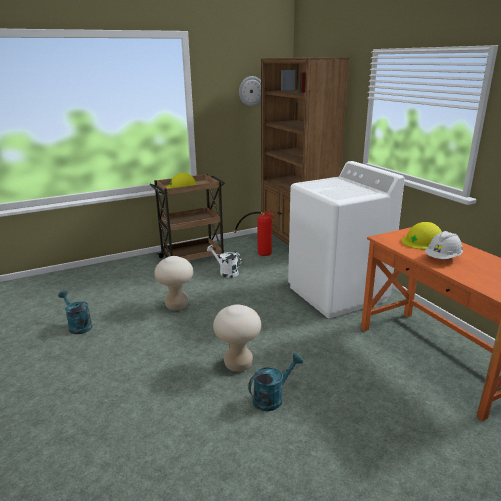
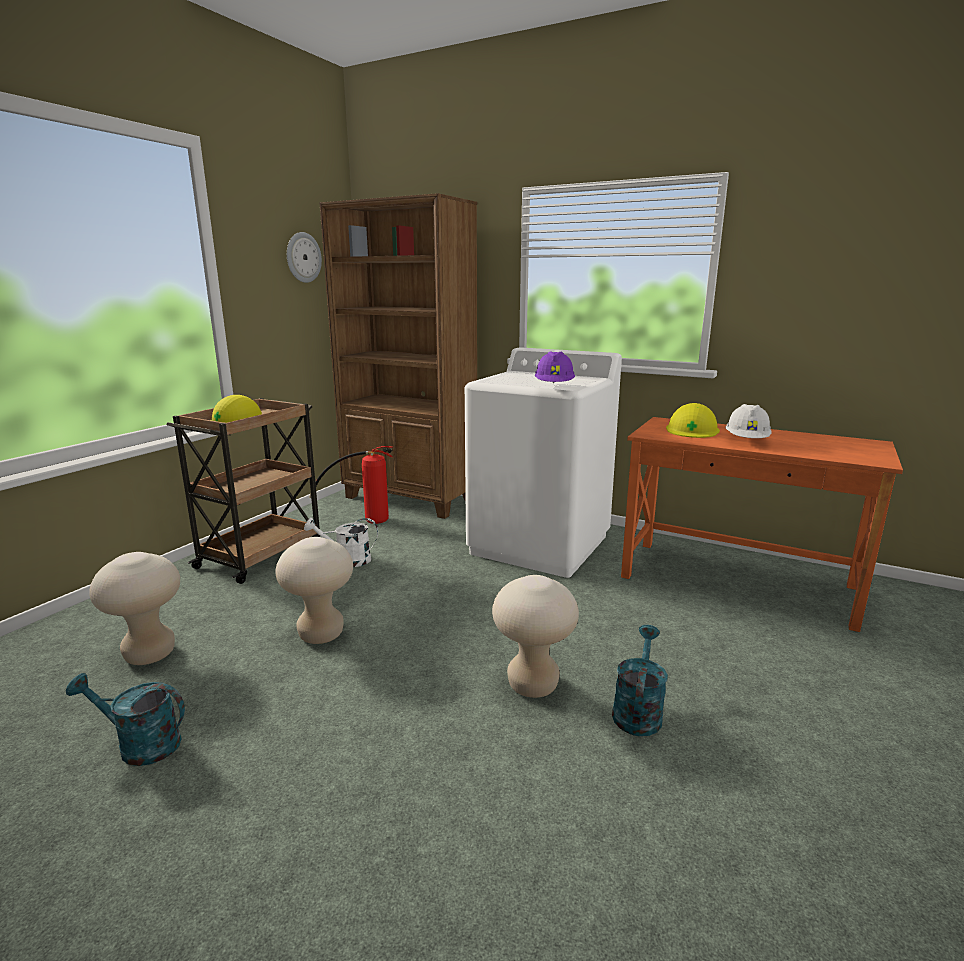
camera: 35 degrees left, 5 degrees down
none -> beige stool [89,552,180,665]
none -> purple hard hat [534,351,575,383]

